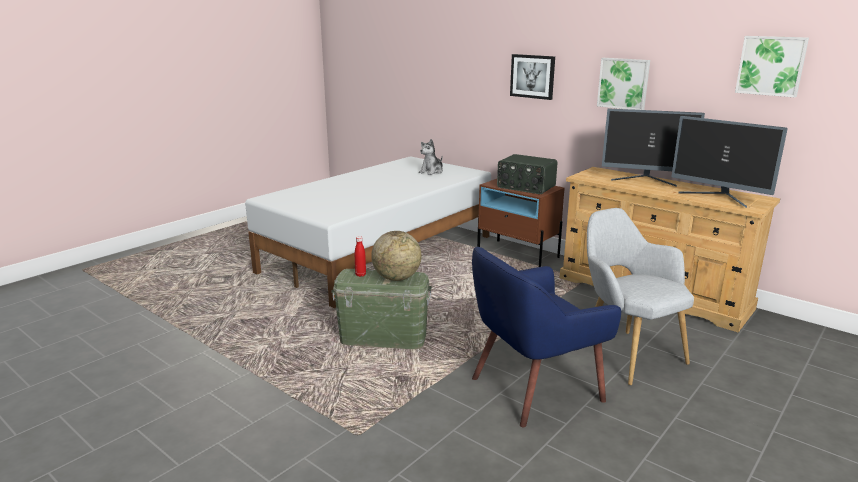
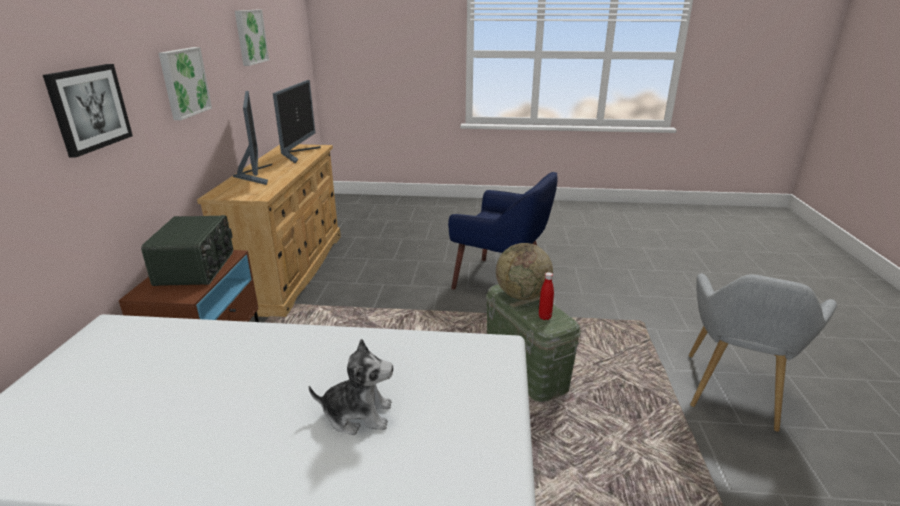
camera: 125 degrees left, 5 degrees up
plush toy [419,139,443,175] -> plush toy moved to [309,339,393,435]
grey armchair [587,208,694,385] -> grey armchair moved to [689,274,837,432]

